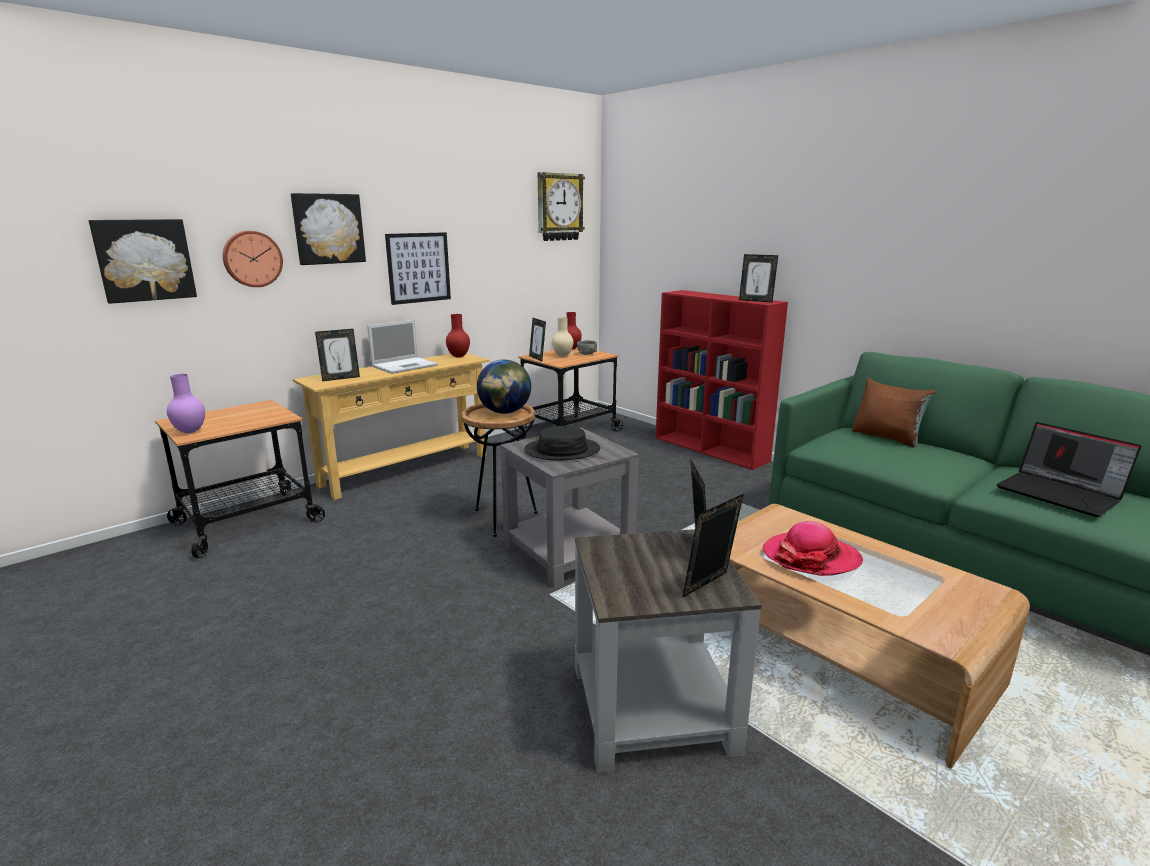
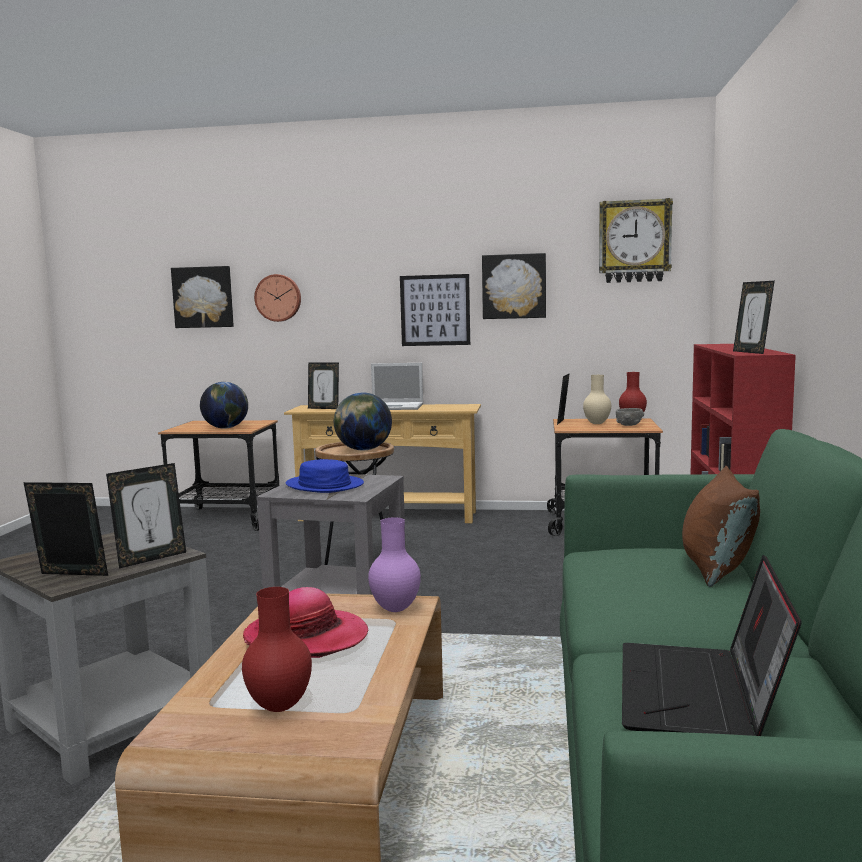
camera: 50 degrees right, 10 degrees down
purple vase [167,374,205,433] -> purple vase moved to [368,517,421,612]
picture [291,193,366,265] -> picture moved to [482,253,546,319]
red vase [446,314,470,357] -> red vase moved to [242,587,312,712]
black hat [524,426,600,461] -> blue hat [286,459,364,493]
none -> globe [200,382,248,429]

